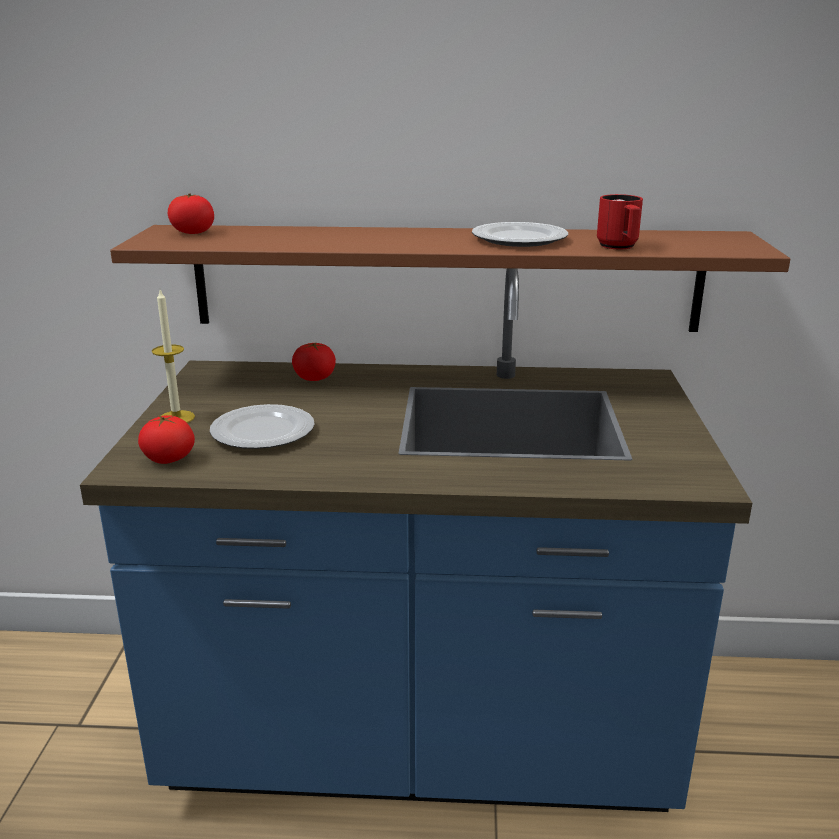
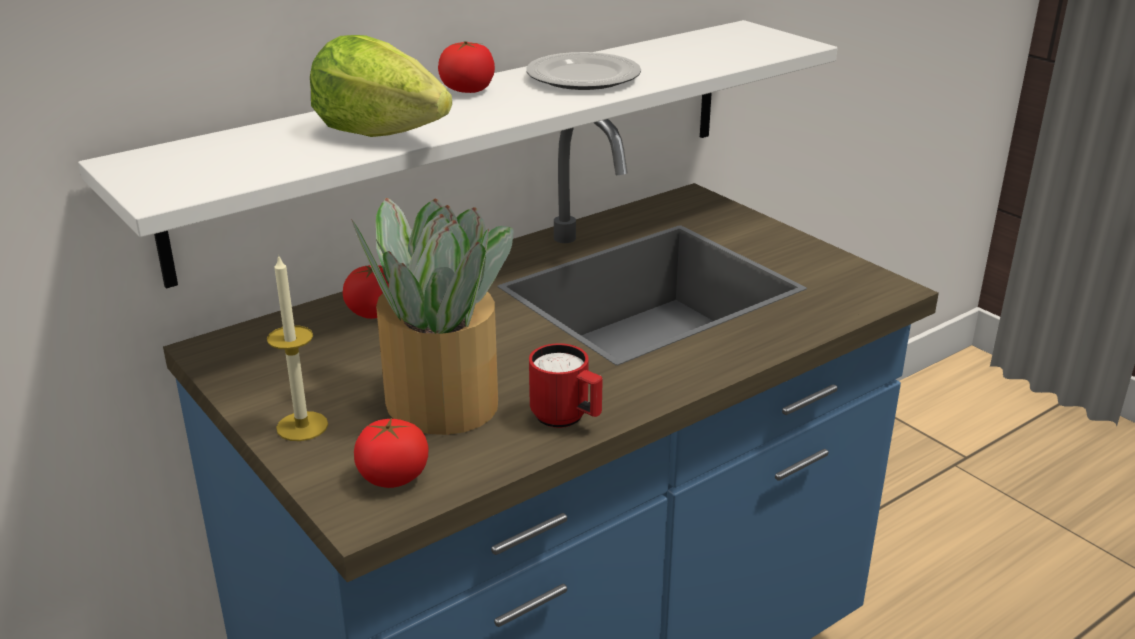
camera: 40 degrees left, 5 degrees up
brown shelf [110,225,790,332] -> white shelf [78,20,837,288]
tomato [168,194,214,234] -> tomato moved to [438,41,495,93]
plate [210,404,315,449] -> potted plant [351,198,514,435]
red mug [597,194,643,249] -> red mug moved to [529,343,603,428]
none -> lettuce [310,35,452,137]

